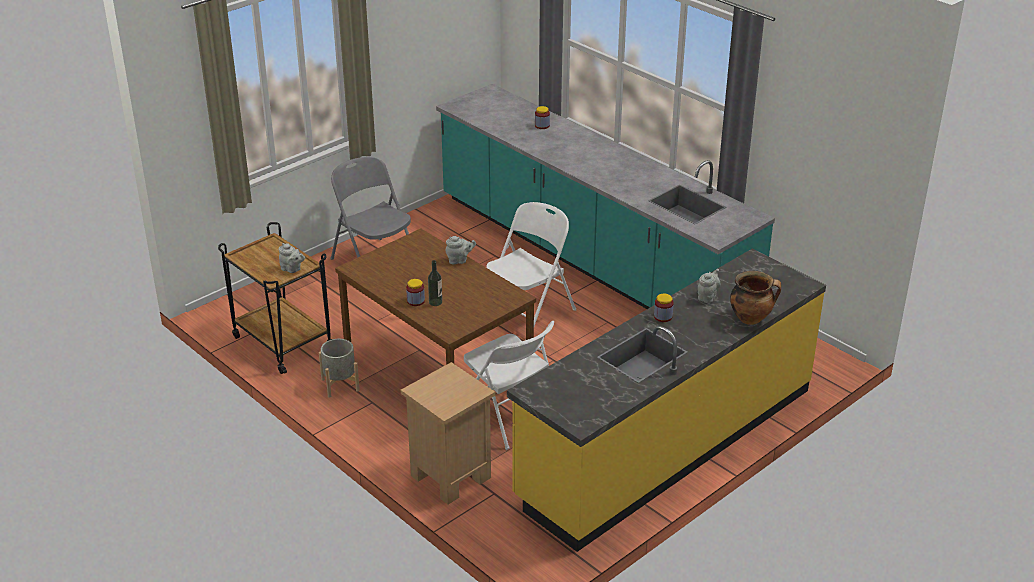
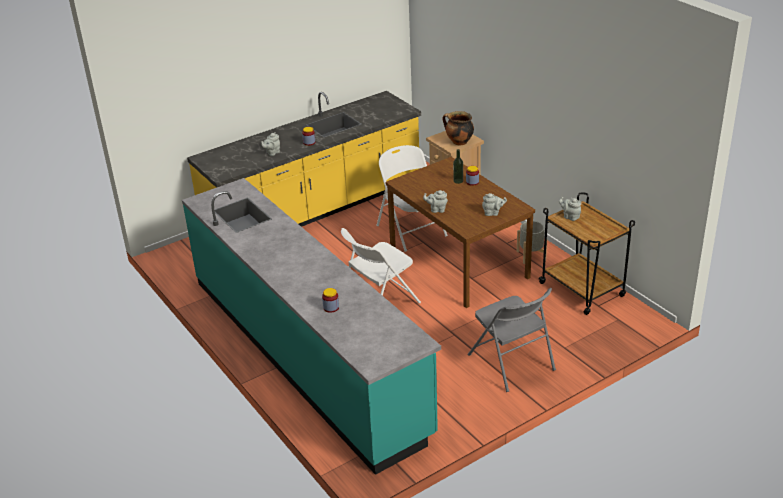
camera: 170 degrees left, 0 degrees up
cooking pot [730,271,781,325] -> cooking pot moved to [442,111,474,145]
none -> grey teapot [482,193,507,216]

